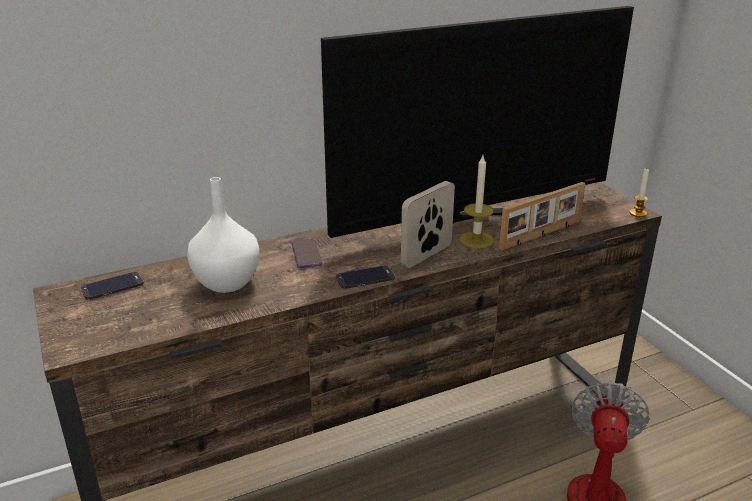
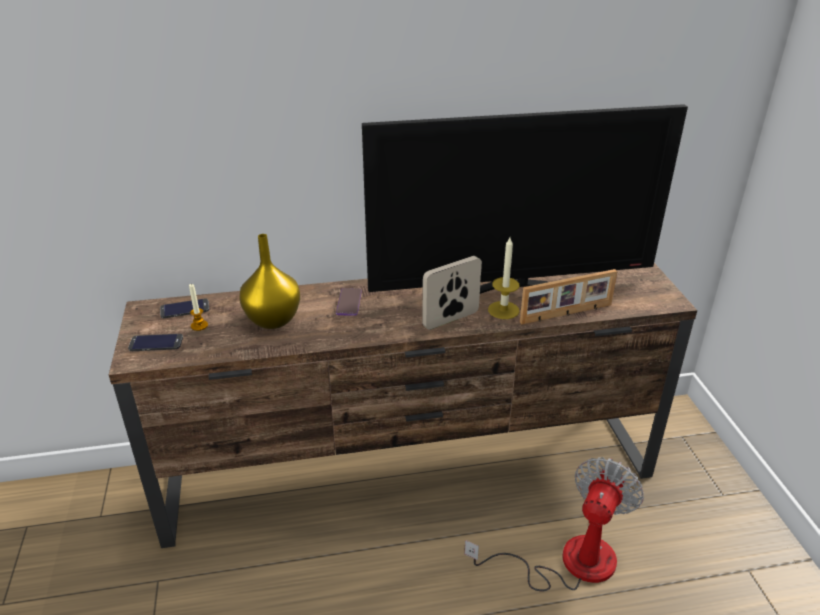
camera: 15 degrees right, 5 degrees up
white vase [187,177,260,293] -> yellow vase [239,234,300,329]
phone [336,266,395,289] -> phone moved to [128,334,183,351]
candle [630,169,649,217] -> candle moved to [189,284,208,331]

